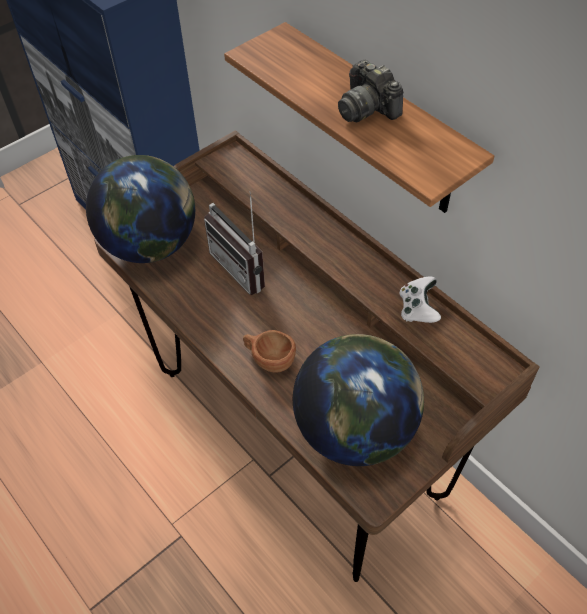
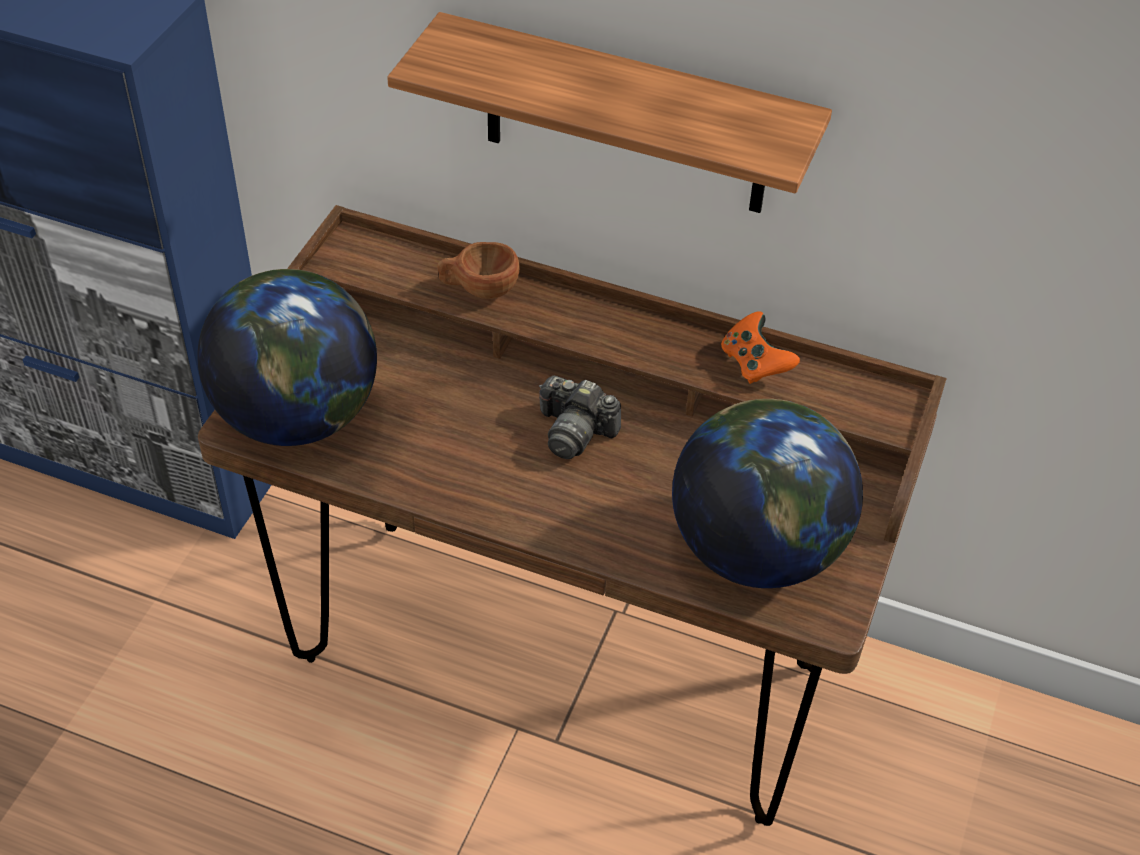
camera: 30 degrees left, 5 degrees down
radio [204,191,265,295] -> none
brown cup [243,330,296,373] -> brown cup moved to [437,242,519,299]
camera [338,60,403,122] -> camera moved to [539,375,621,459]
white game controller [400,276,441,323] -> orange game controller [721,311,800,384]

